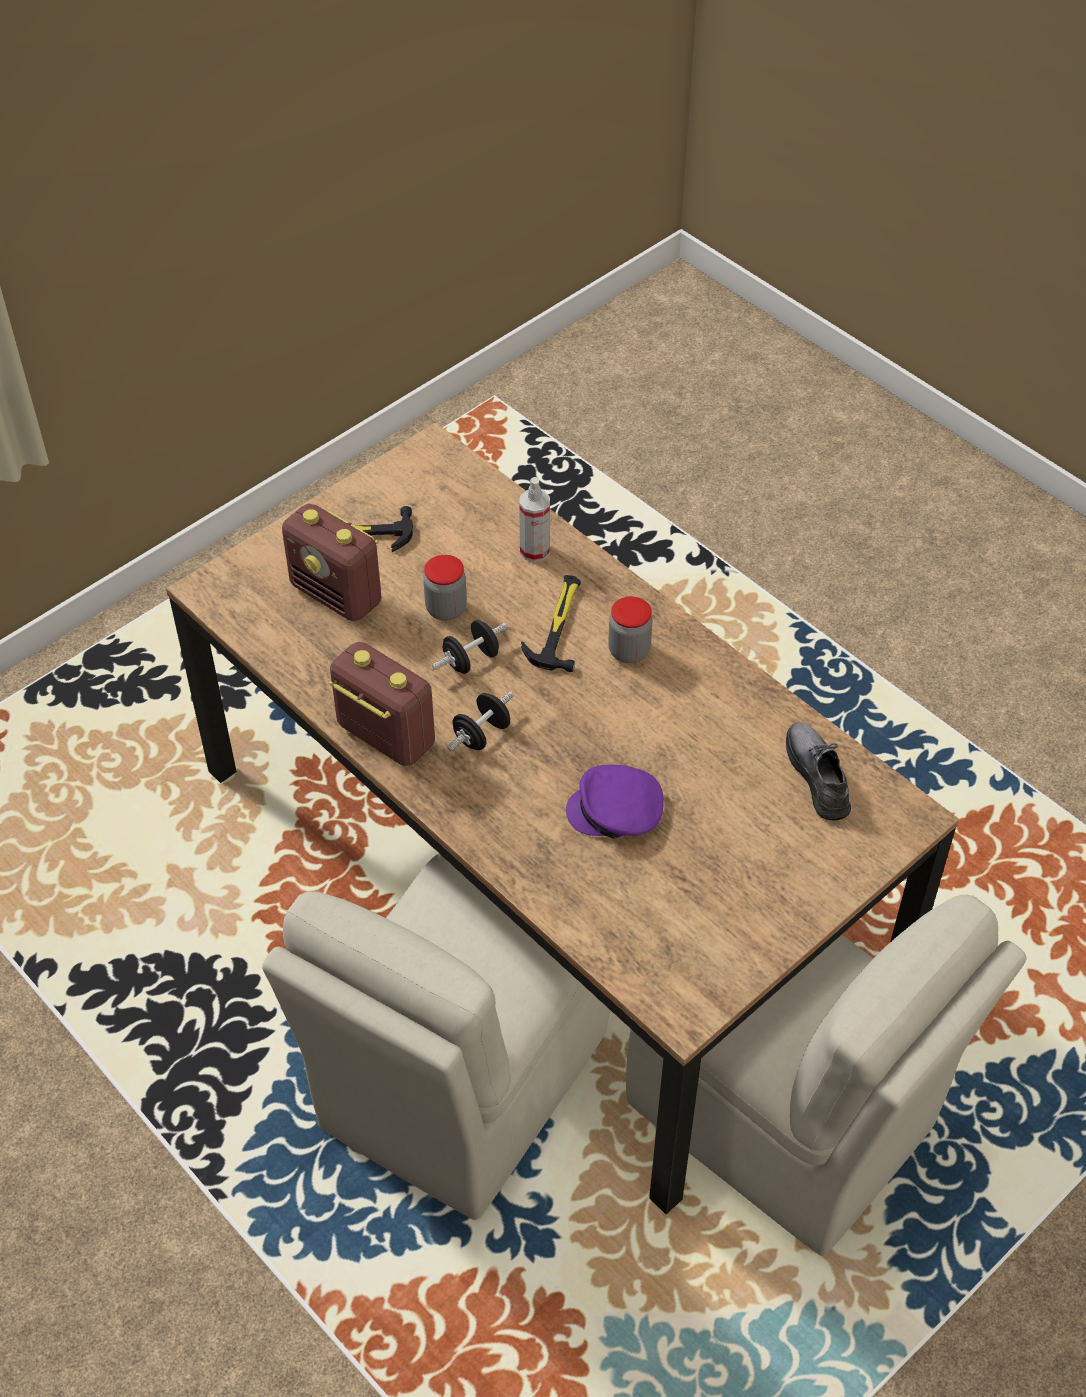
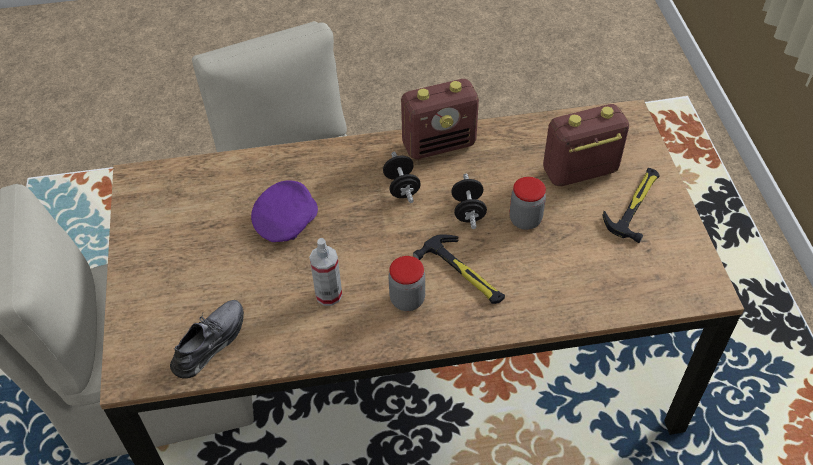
camera: 125 degrees right, 0 degrees up
spray bottle [519,477,550,562] -> spray bottle moved to [309,238,342,306]
grey shoe [786,722,851,820] -> grey shoe turned 75 degrees counterclockwise [170,300,244,379]

